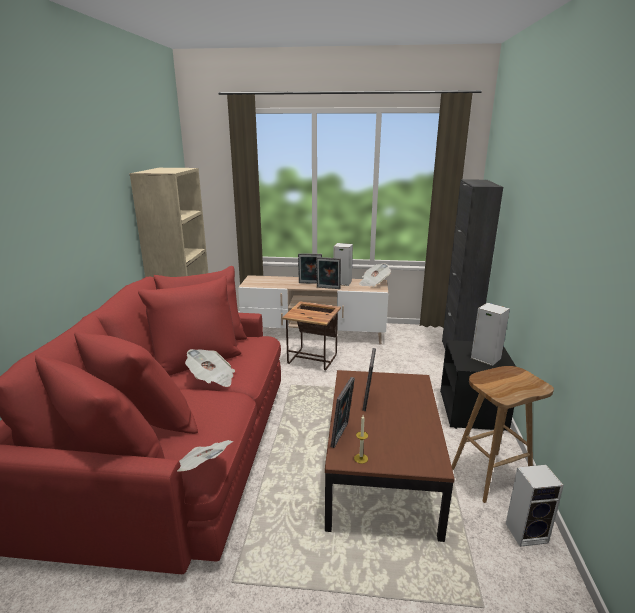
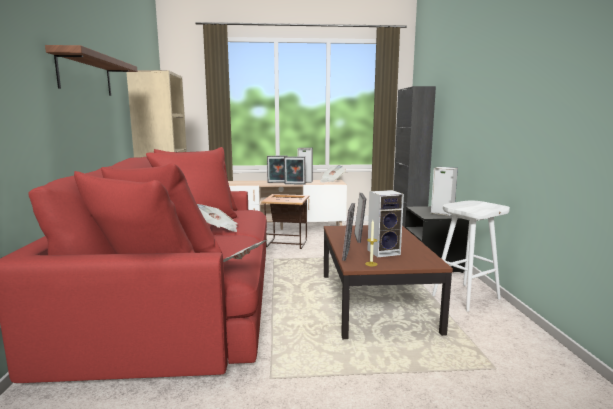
camera: 10 degrees left, 10 degrees down
brown stool [452,366,554,503] -> white stool [432,201,510,312]
speaker [506,465,564,547] -> speaker moved to [368,190,404,257]
none -> shelf [45,45,137,96]

